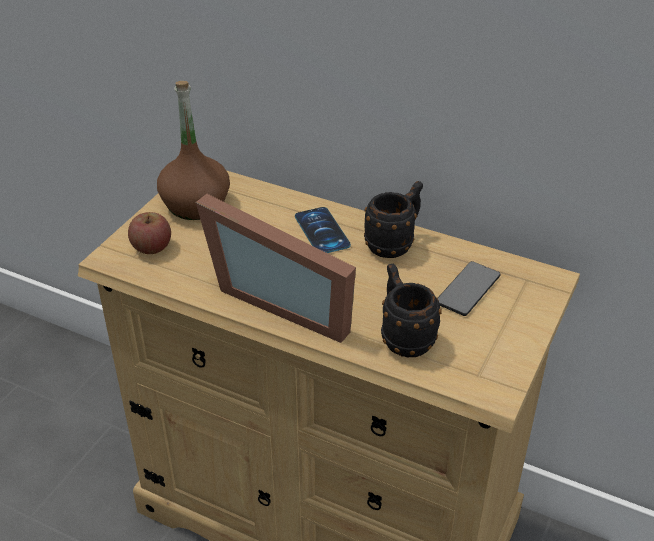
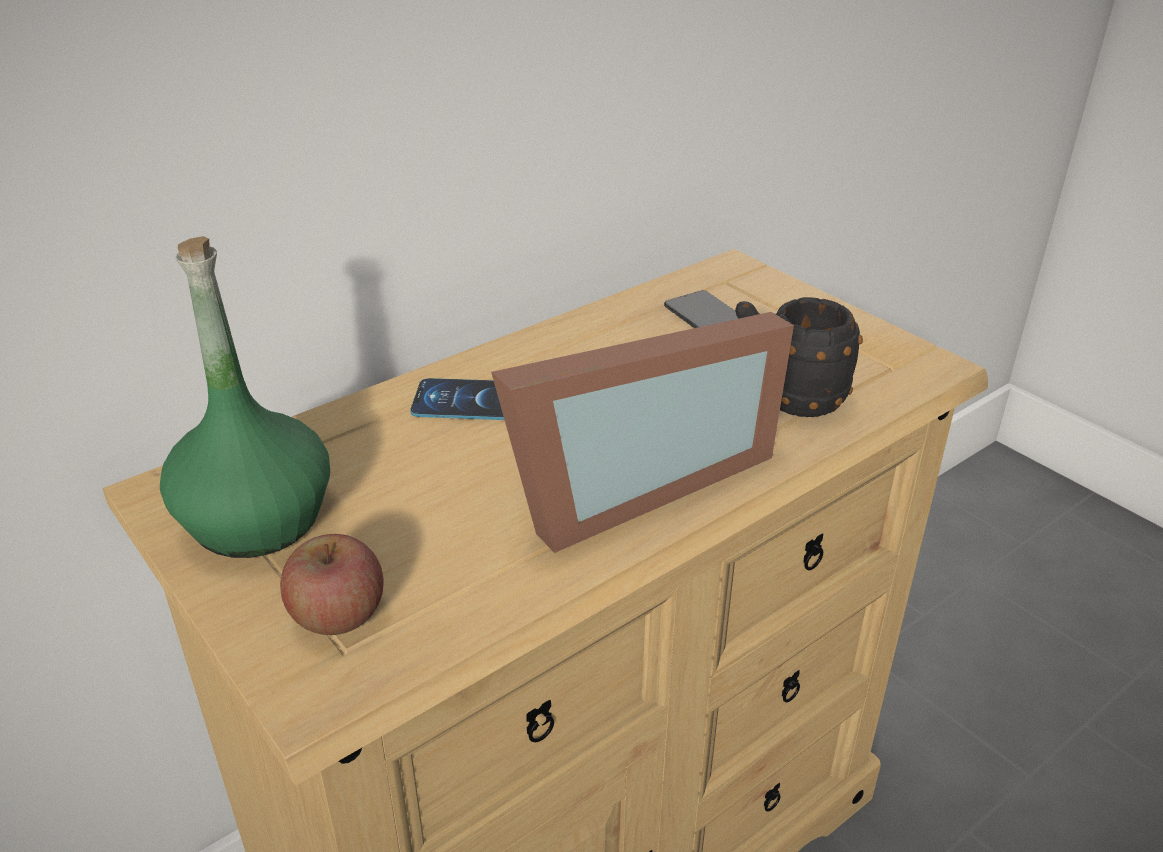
camera: 65 degrees left, 5 degrees down
brown bottle [157,81,230,220] -> green bottle [160,236,330,558]
black mug [364,181,423,258] -> none

